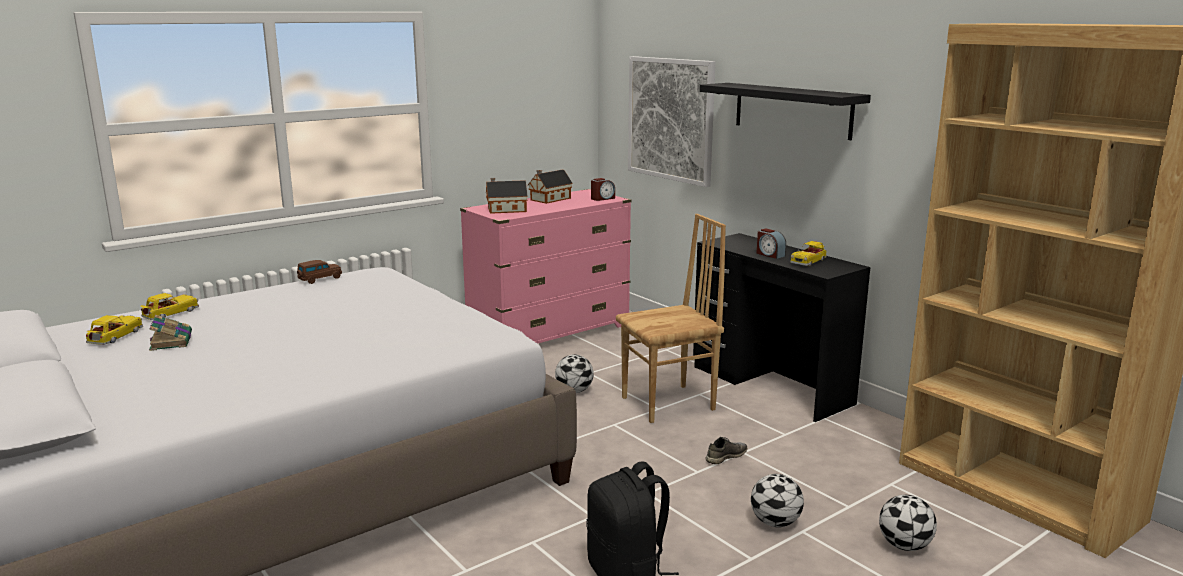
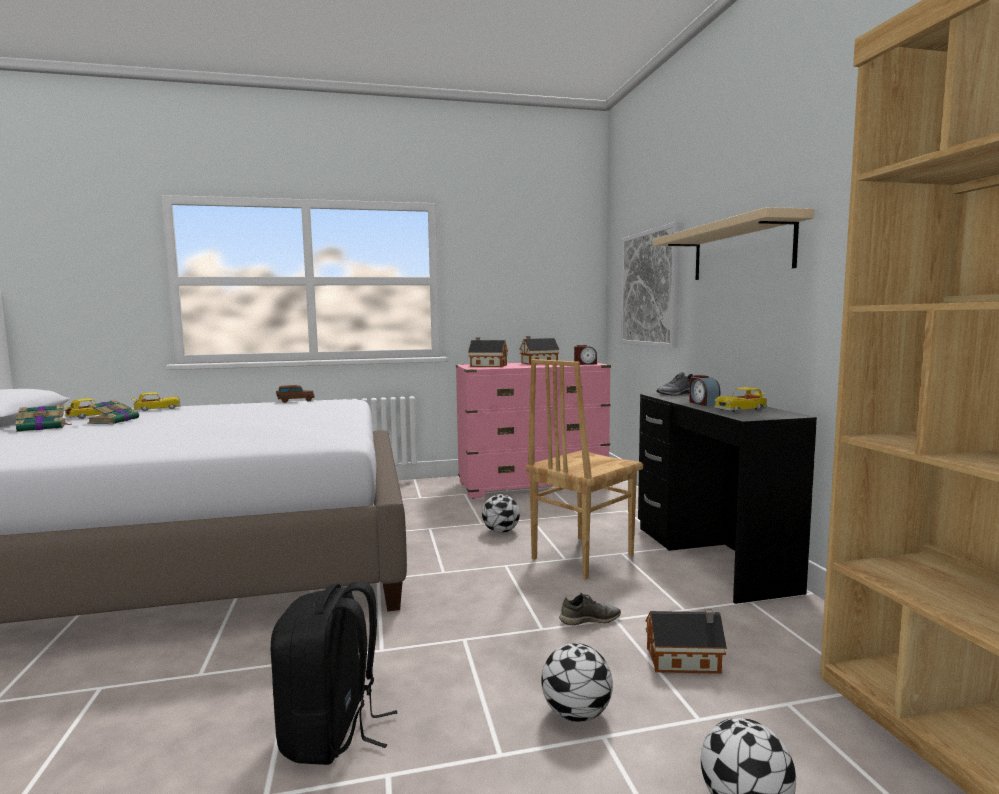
camera: 25 degrees right, 10 degrees down
brown chair [616,214,726,423] -> brown chair turned 135 degrees clockwise [526,359,643,580]
black shelf [700,83,871,140] -> beige shelf [653,207,814,280]
none -> book [15,405,72,432]
none -> toy house [645,609,727,674]
none -> grey shoe [656,372,694,396]

